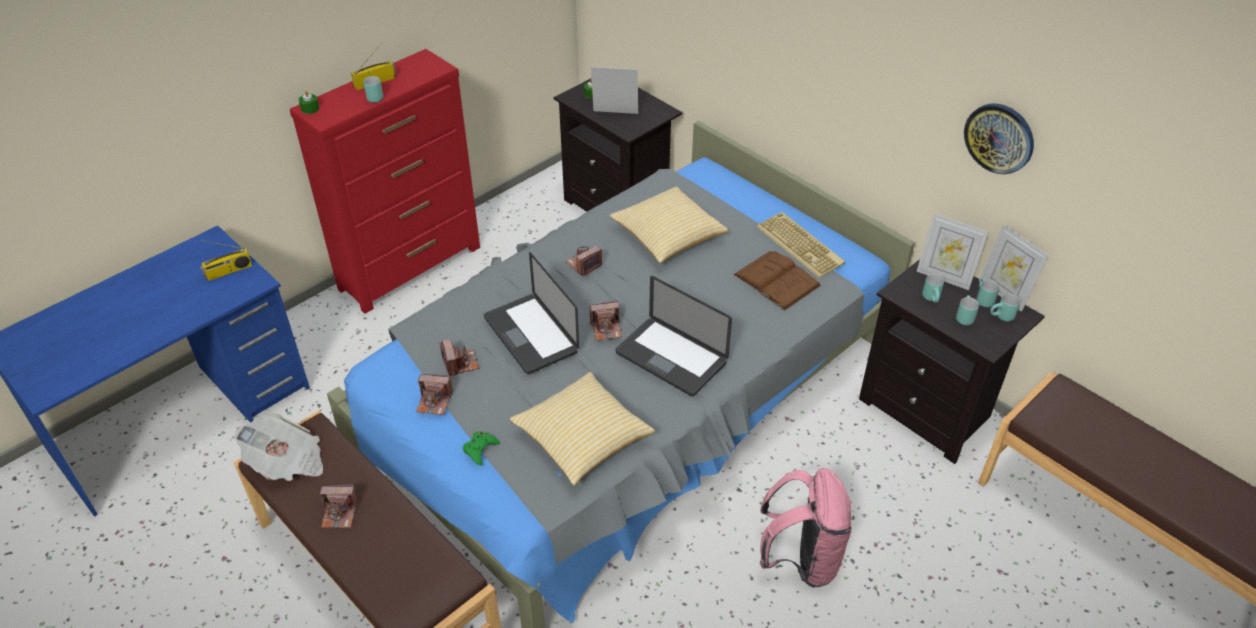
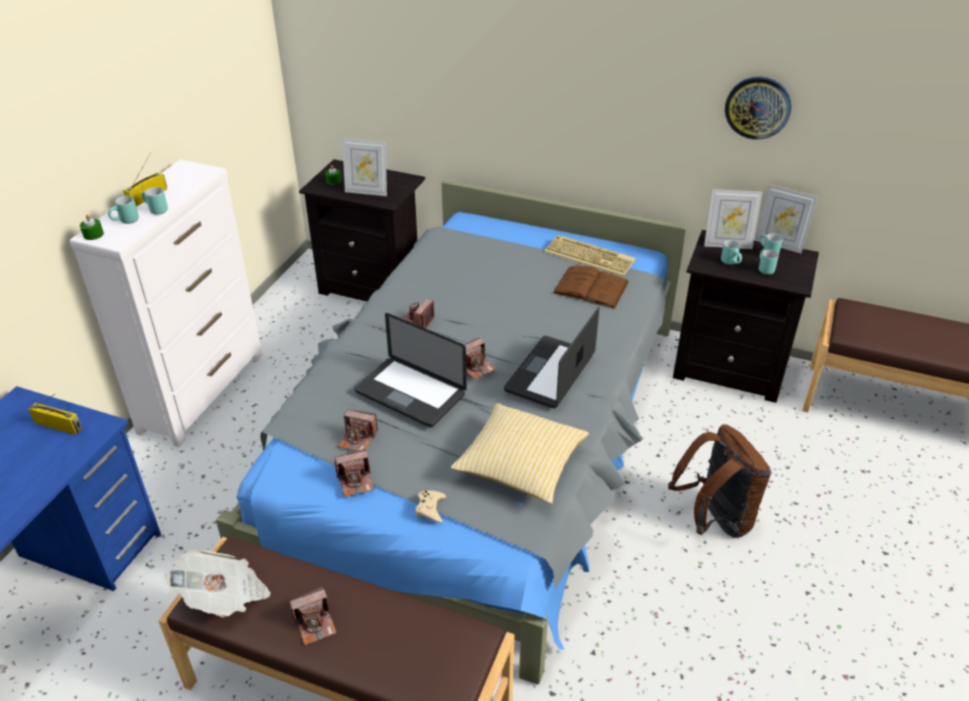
camera: 25 degrees left, 5 degrees down
radio [200,240,252,281] -> radio turned 105 degrees counterclockwise [28,394,82,435]
red dresser [290,49,480,314] -> white dresser [70,160,262,447]
camera [440,339,479,377] -> camera turned 150 degrees clockwise [338,409,378,451]
green game controller [463,431,500,466] -> beige game controller [415,491,446,523]
picture frame [591,67,638,114] -> picture frame turned 150 degrees counterclockwise [342,138,387,196]
pillow [610,186,728,263] -> none
laptop [616,276,732,396] -> laptop turned 105 degrees clockwise [504,307,599,408]
pink backpack [759,468,852,587] -> brown backpack [668,424,771,538]
turquoise mug [990,293,1020,321] -> turquoise mug moved to [108,196,139,224]

